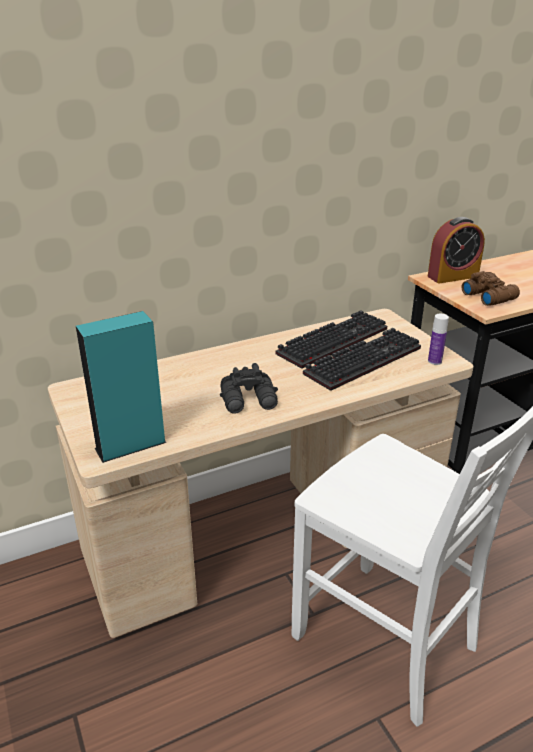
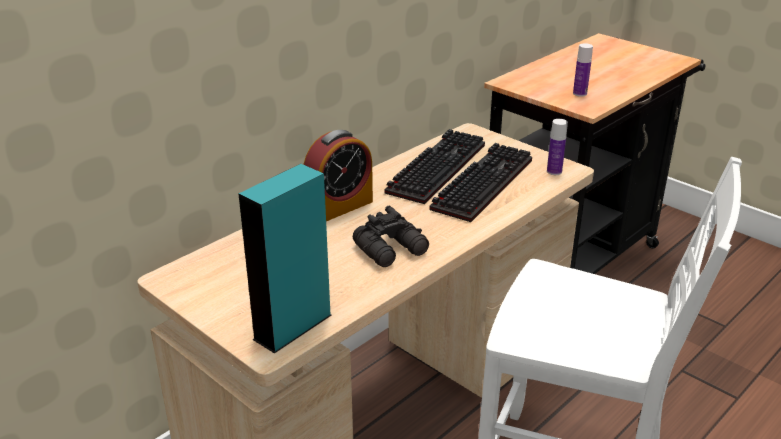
camera: 20 degrees left, 0 degrees up
alarm clock [428,217,485,284] -> alarm clock moved to [304,130,373,221]
brown binoculars [462,271,520,306] -> bottle [573,43,593,97]

